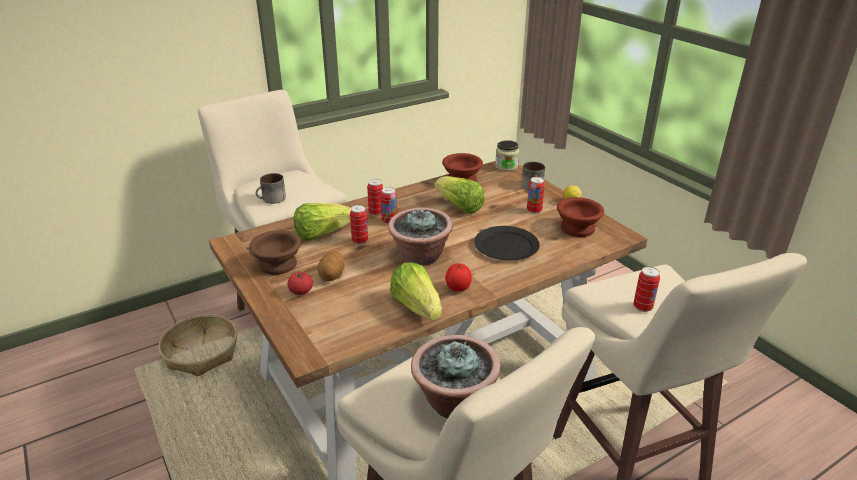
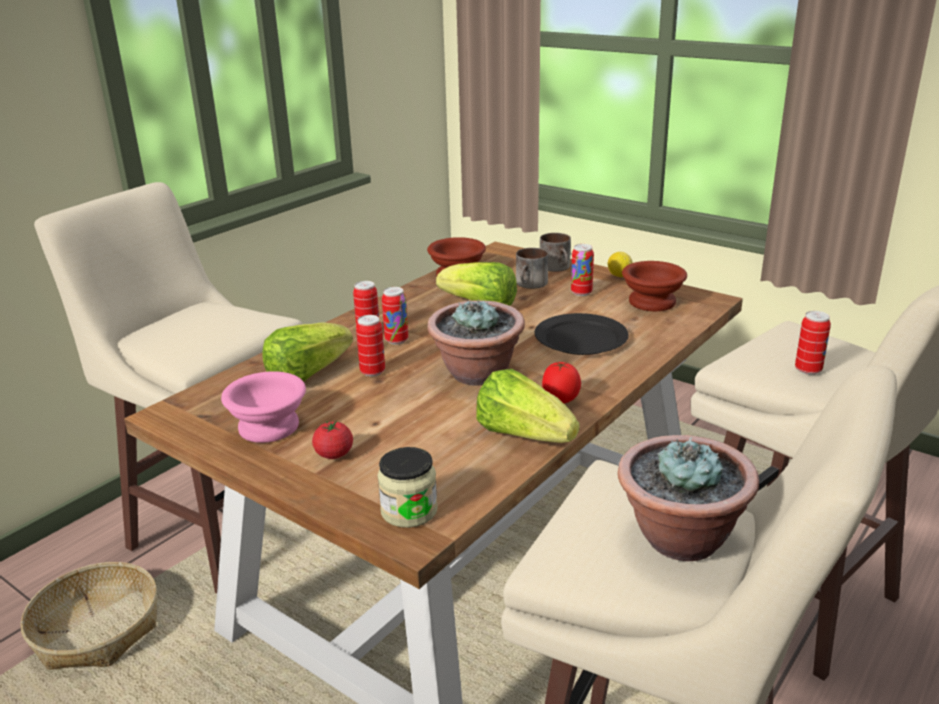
camera: 20 degrees left, 5 degrees down
brown bowl [249,230,301,275] -> pink bowl [221,371,306,443]
mug [256,173,286,204] -> mug moved to [516,248,548,289]
potato [318,251,345,281] -> none
jar [495,140,519,171] -> jar moved to [377,447,438,528]

